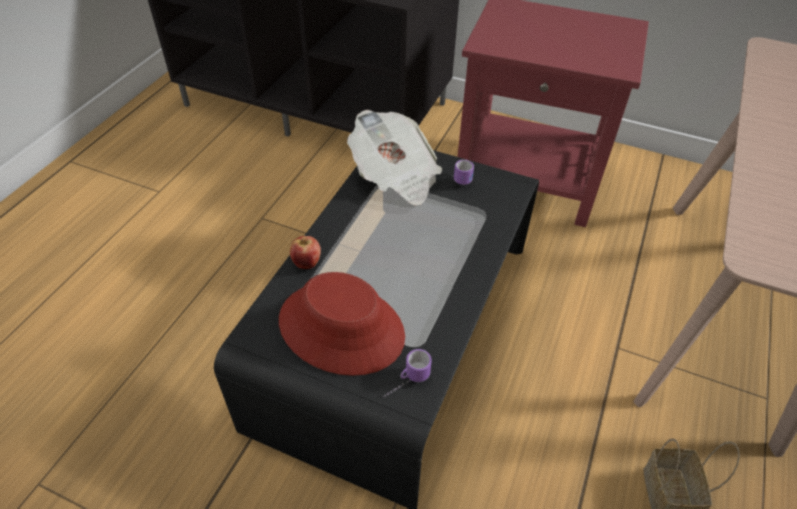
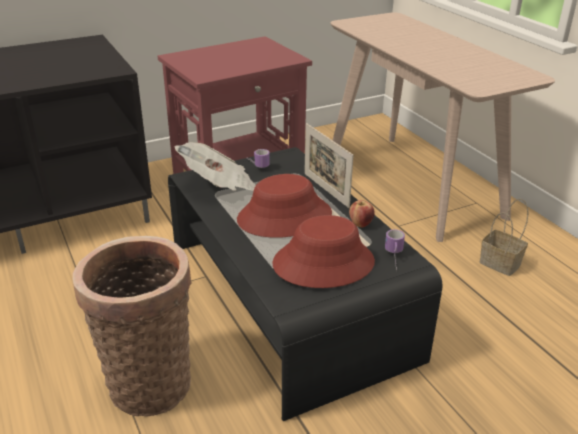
camera: 50 degrees left, 15 degrees down
apple [290,236,321,269] -> apple moved to [349,200,374,228]
none -> basket [72,236,192,417]
none -> red hat [237,174,332,238]
none -> picture frame [304,123,354,208]

